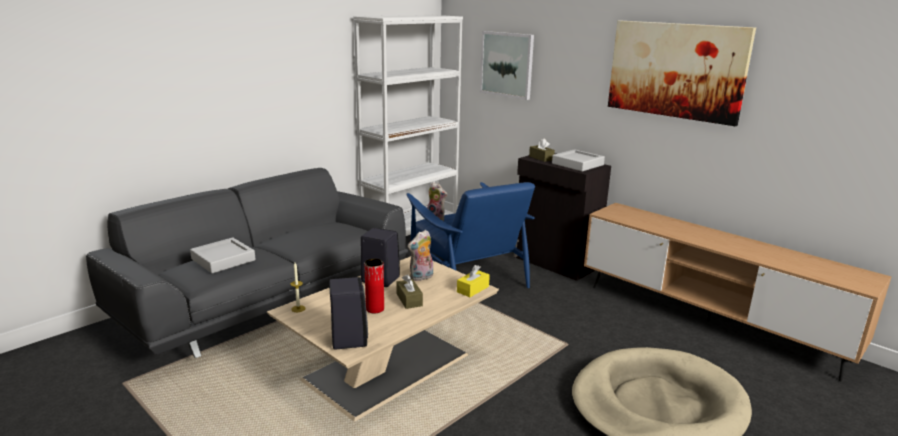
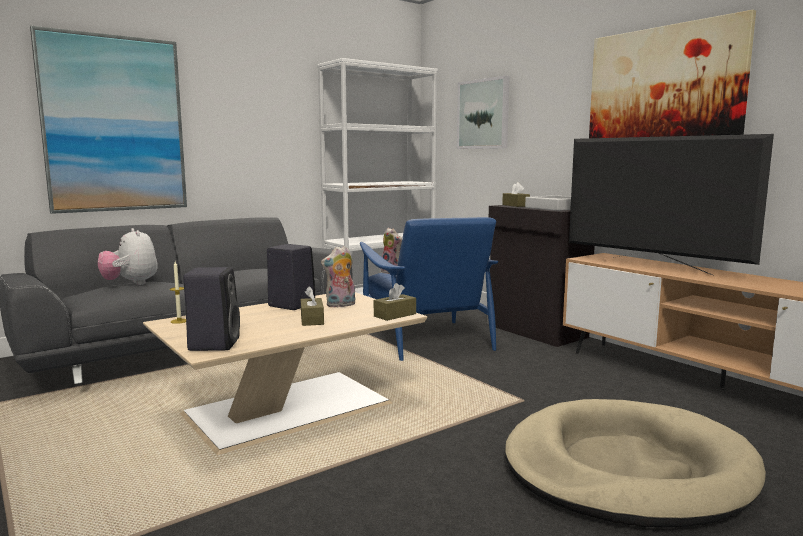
camera: 10 degrees right, 10 degrees down
grey tray [190,237,256,273] -> plush toy [98,228,158,285]
red vase [364,259,384,313] -> none
yellow tissue box [457,265,490,297] -> brown tissue box [374,283,416,321]
none -> picture [30,26,187,214]
none -> television [569,134,774,275]

